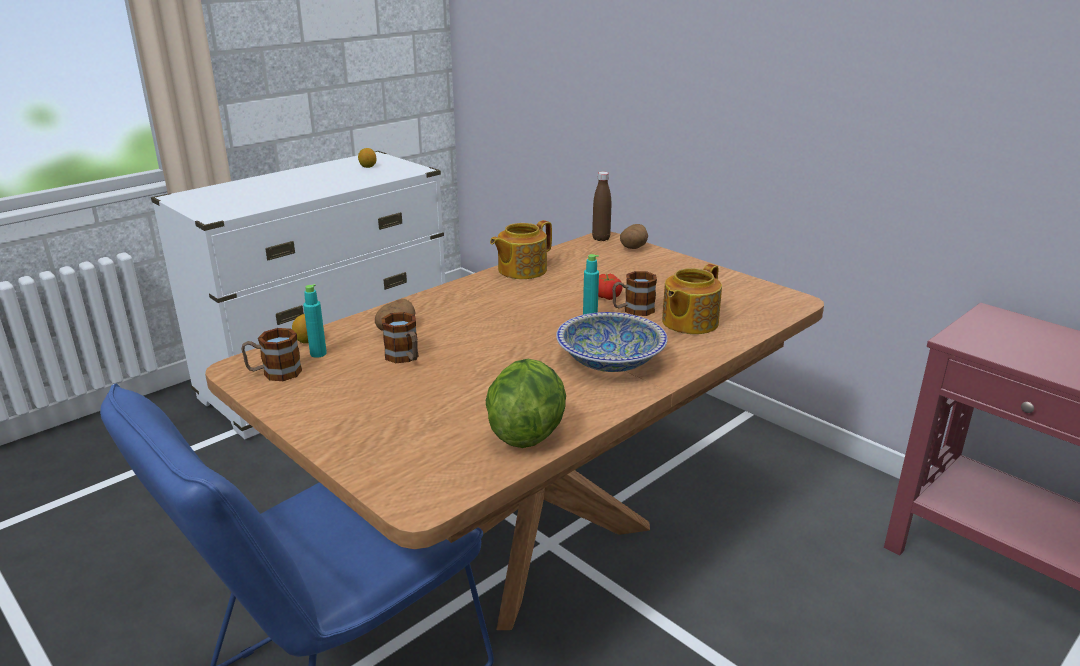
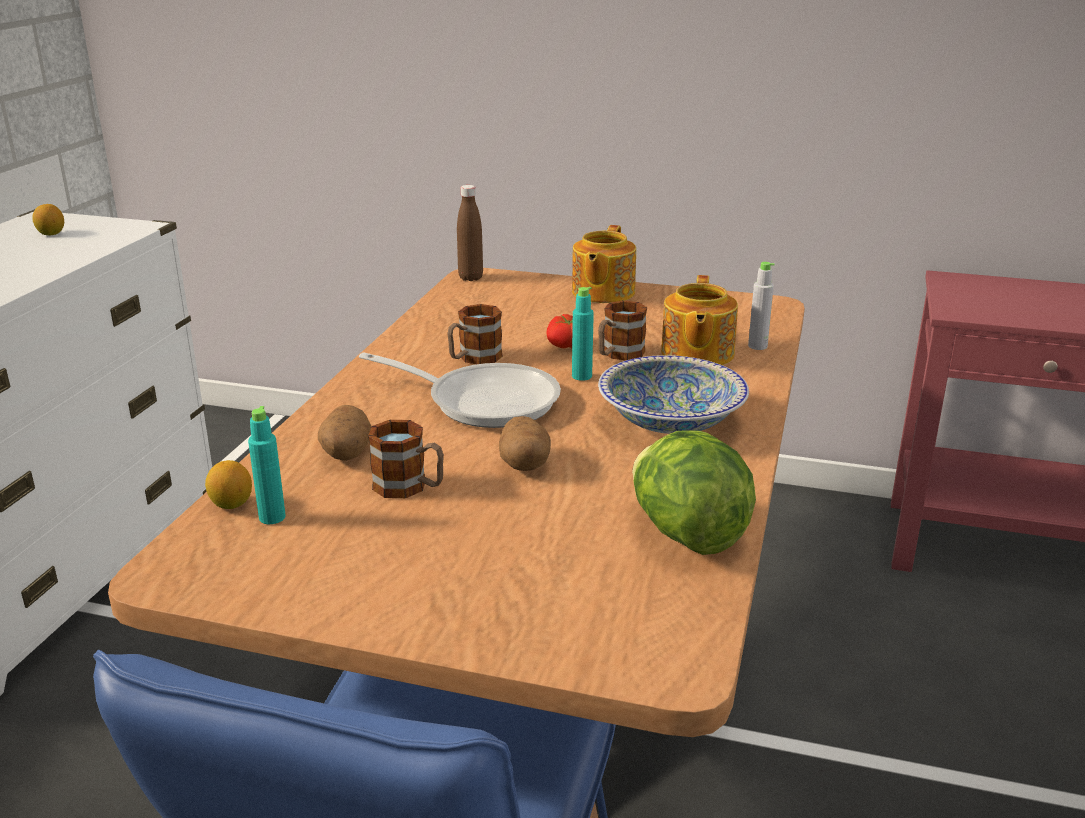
camera: 30 degrees left, 0 degrees up
mug [241,328,302,381] -> mug moved to [447,304,503,364]
teapot [490,220,552,279] -> teapot moved to [572,225,636,303]
potato [620,224,648,249] -> potato moved to [499,416,551,471]
none -> frying pan [359,352,561,428]
none -> grey bottle [748,262,775,350]

